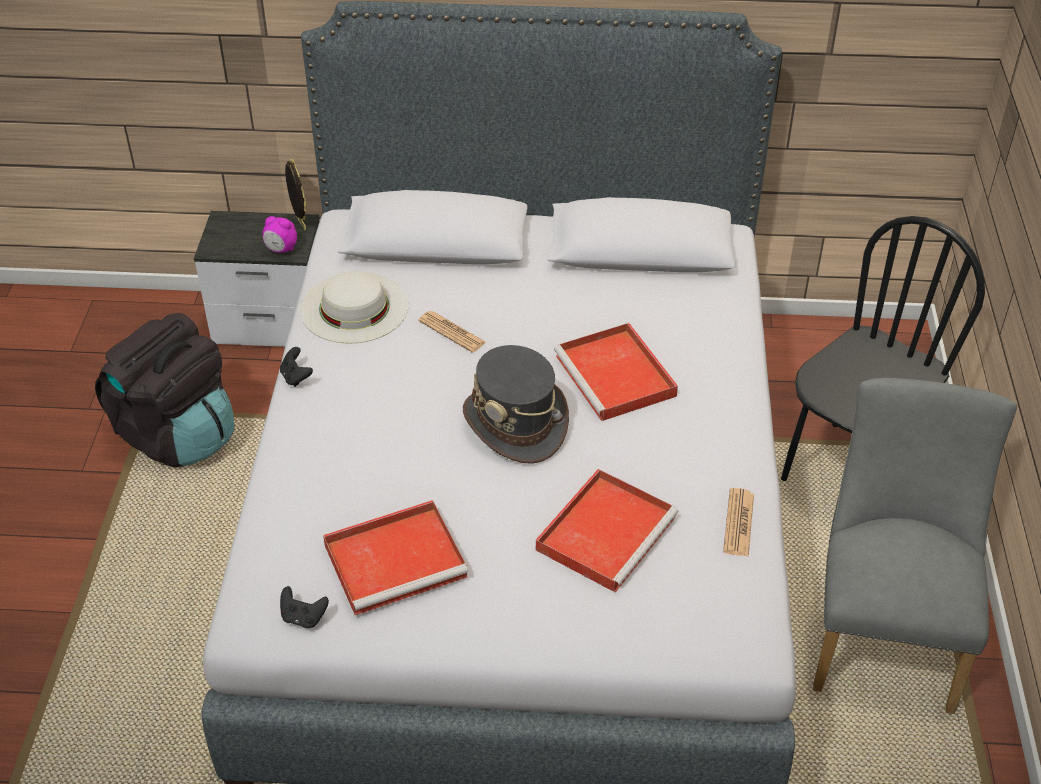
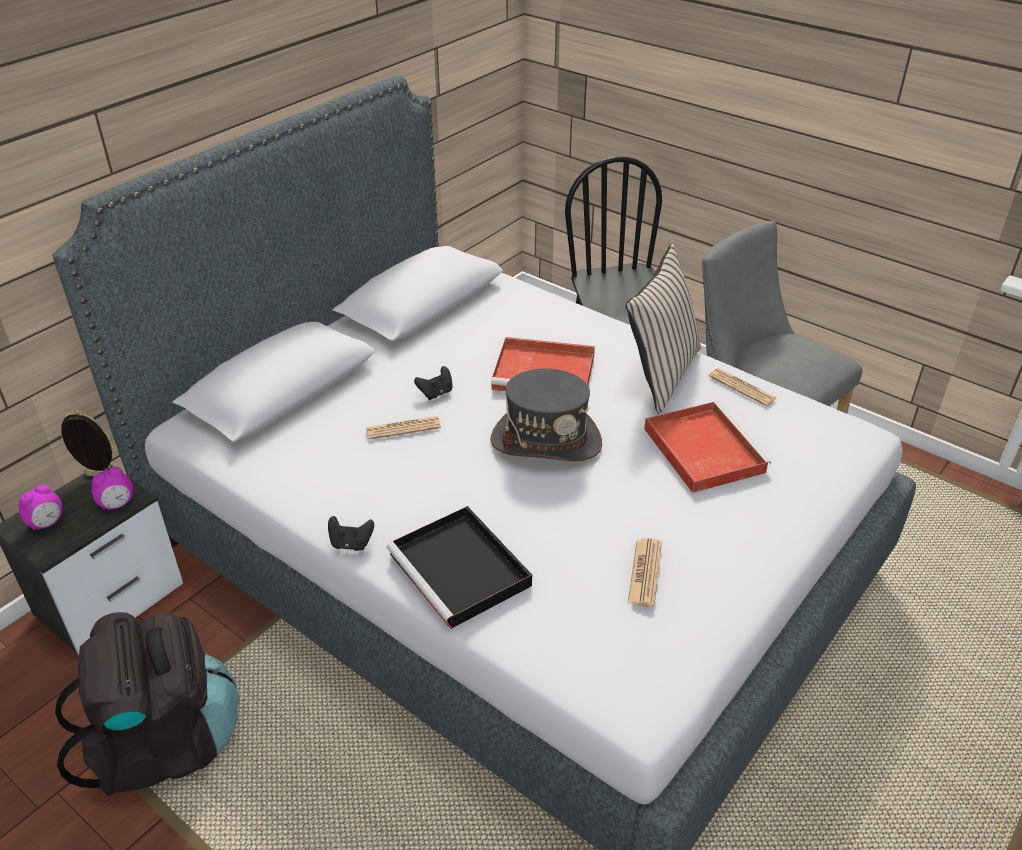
camera: 55 degrees left, 5 degrees down
black game controller [280,586,329,628] -> black game controller moved to [414,366,453,400]
white hat [300,271,409,344] -> none
red tray [323,500,468,615] -> newspaper [627,538,662,607]
none -> alarm clock [18,485,62,531]
none -> black tray [387,506,532,629]
none -> beige pillow [626,244,701,414]

